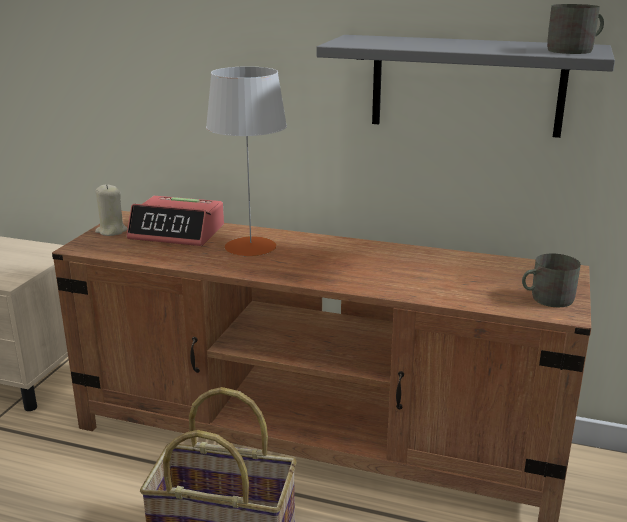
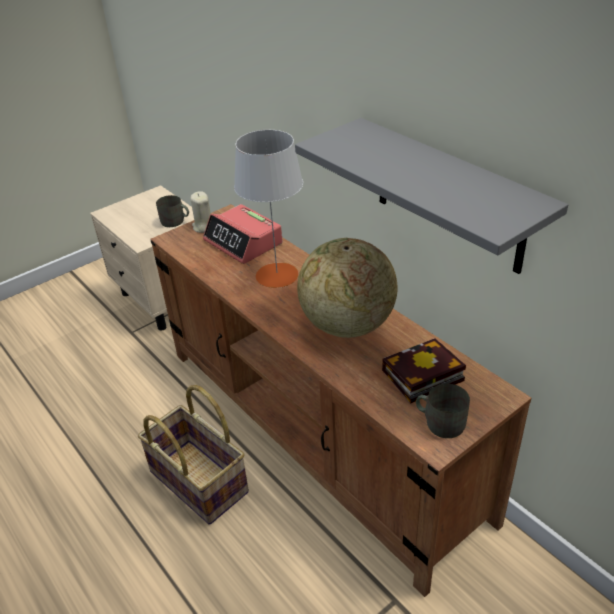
camera: 35 degrees right, 15 degrees up
grey mug [547,4,604,54] -> grey mug moved to [156,195,189,227]
none -> globe [297,238,398,338]
none -> book [382,338,466,403]

